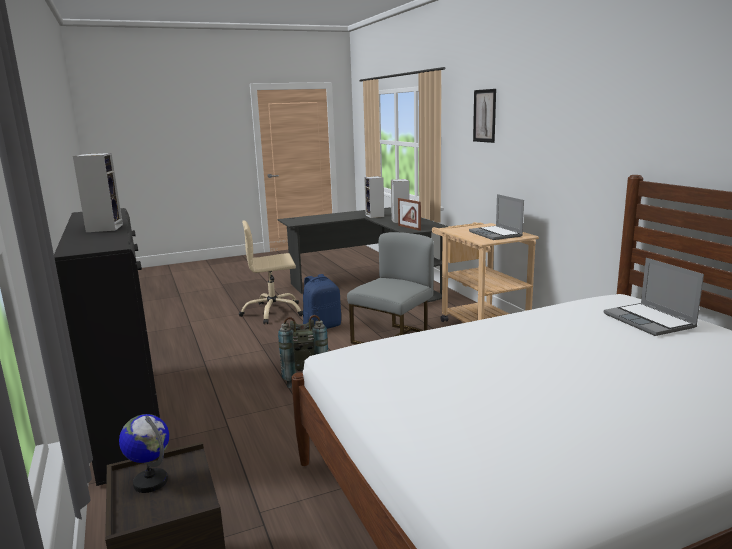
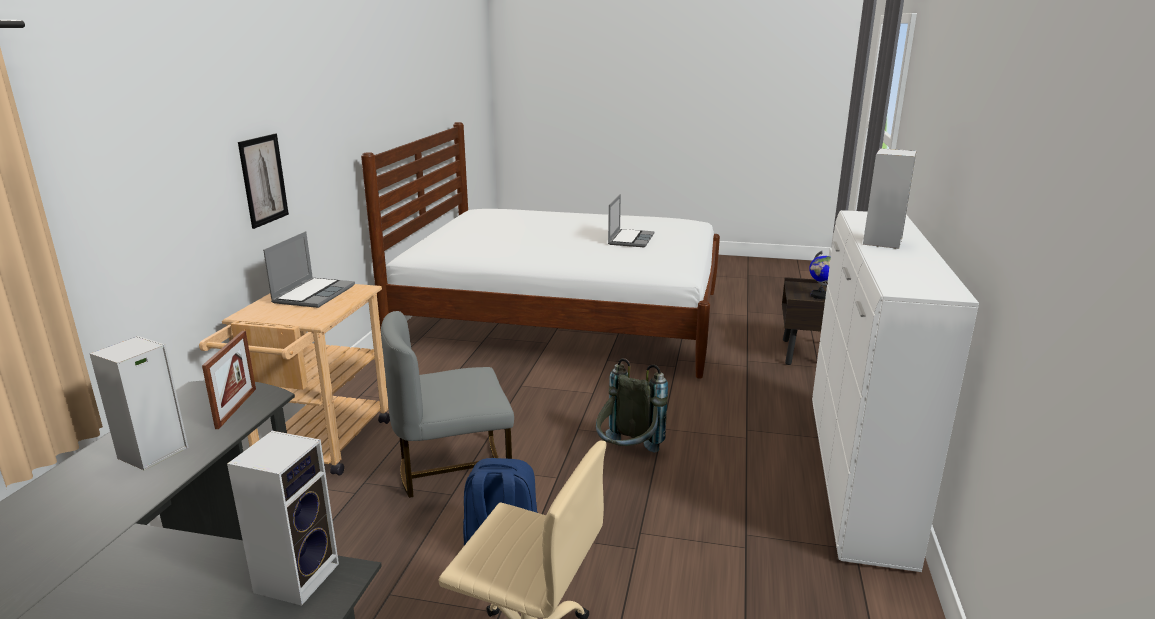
camera: 145 degrees left, 5 degrees up
black dresser [54,208,160,486] -> white dresser [812,210,979,572]
speaker [364,176,384,218] -> speaker moved to [227,431,339,606]
picture [473,89,496,143] -> picture moved to [238,134,289,229]
laptop [604,258,704,336] -> laptop moved to [608,194,654,248]

